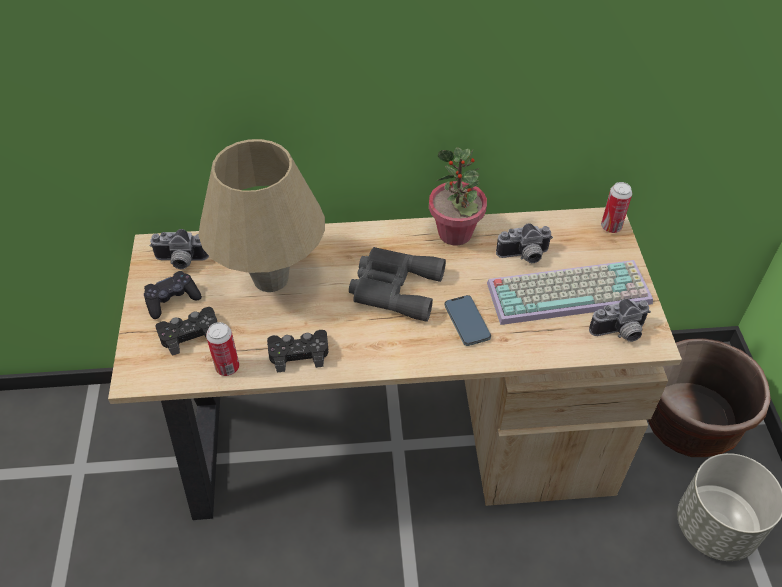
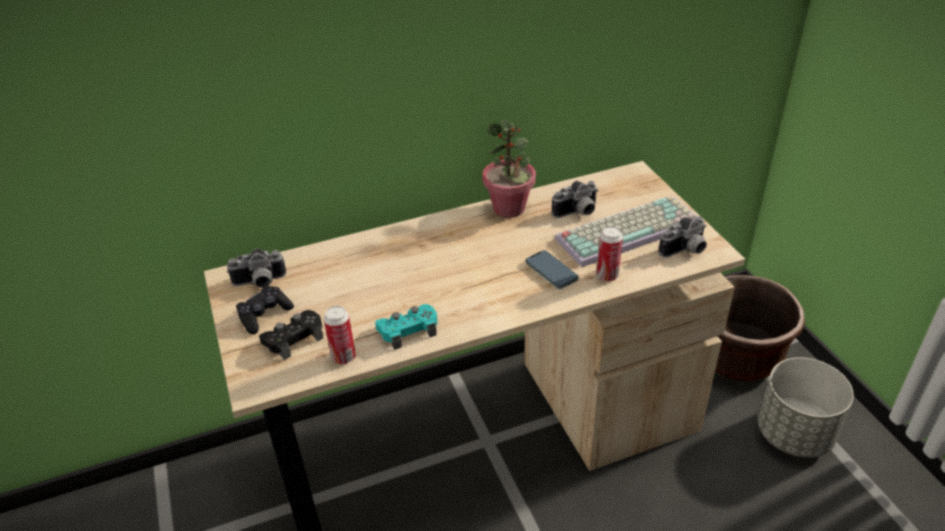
camera: 15 degrees left, 10 degrees down
beige table lamp [198,139,325,292] -> none
black game controller [267,330,328,372] -> turquoise game controller [375,304,437,350]
grey binoculars [349,247,446,322] -> none
can [601,182,632,233] -> can moved to [597,226,623,281]

